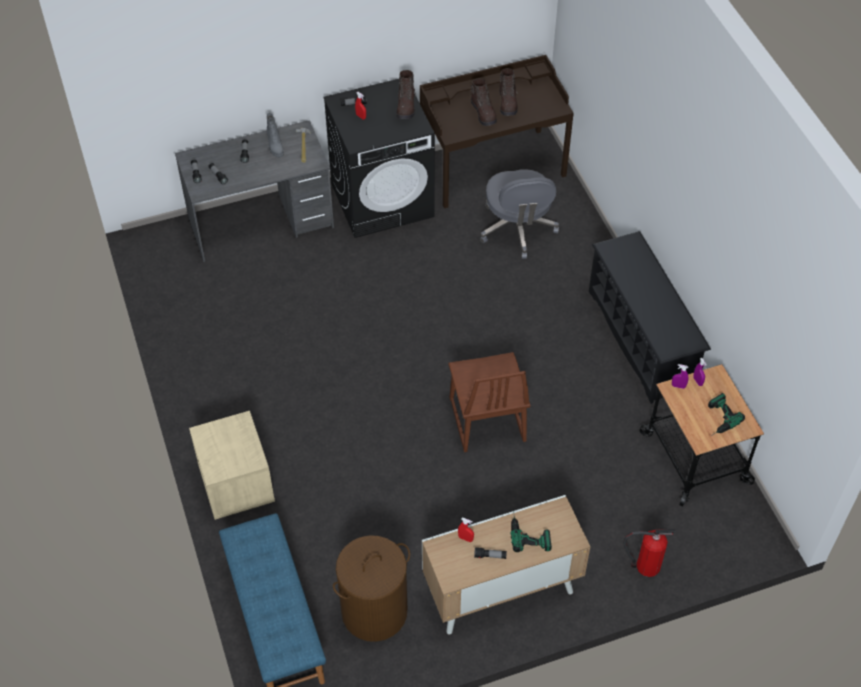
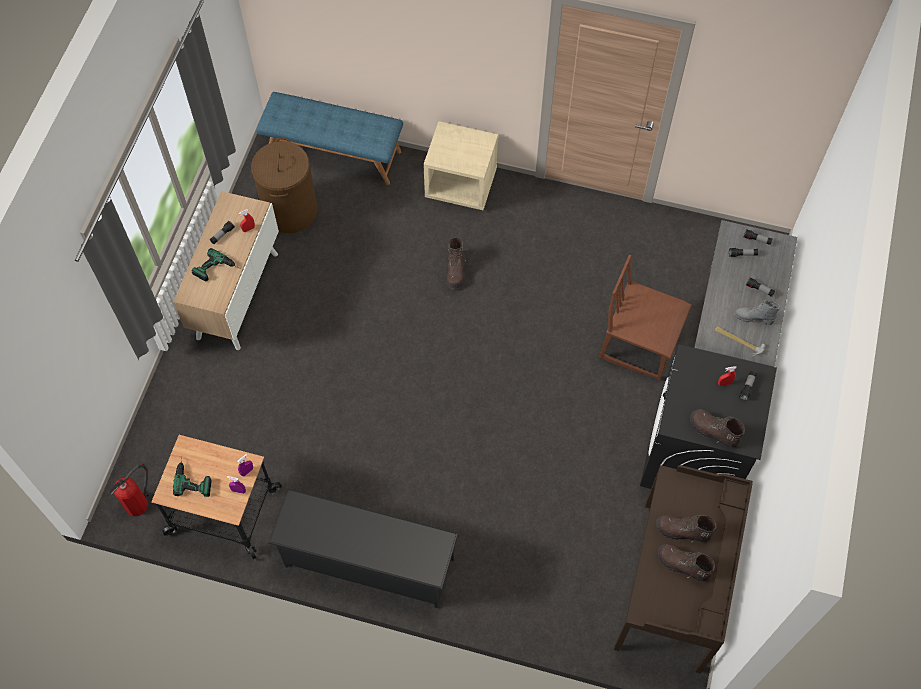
camera: 125 degrees right, 10 degrees up
brown chair [448,352,531,452] -> brown chair moved to [599,255,692,380]
grey office chair [480,169,559,259] -> none
fire extinguisher [623,529,675,577] -> fire extinguisher moved to [108,464,149,516]
none -> brown boot [446,238,466,289]

